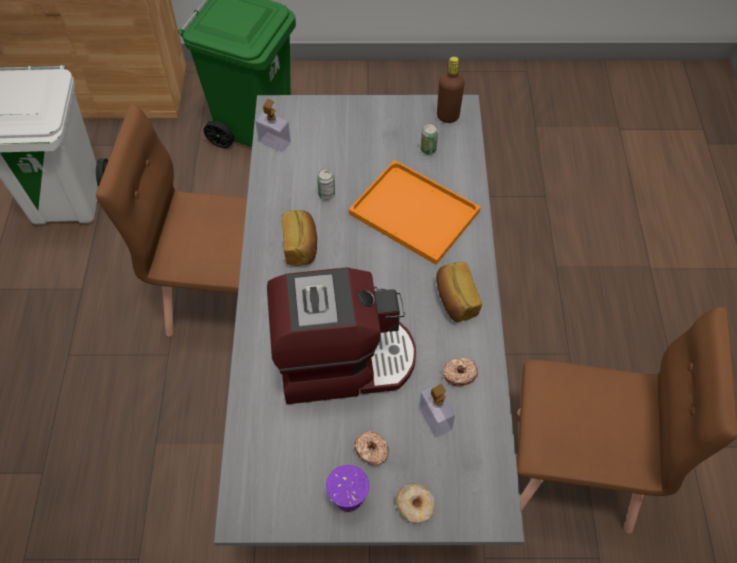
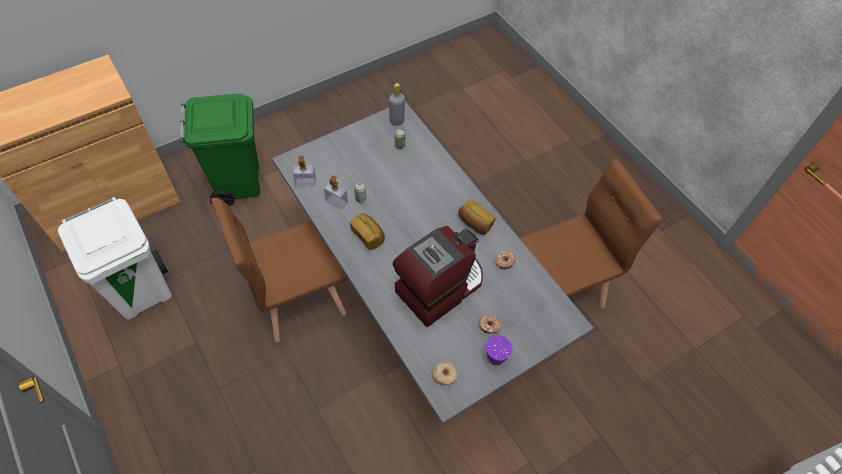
camera: 35 degrees left, 0 degrees up
orange tray [349,160,481,265] -> none
donut [396,484,435,524] -> donut moved to [432,362,457,385]
soap dispenser [419,384,455,437] -> soap dispenser moved to [324,175,348,210]
brown bottle [437,56,465,123] -> grey bottle [389,83,405,126]

